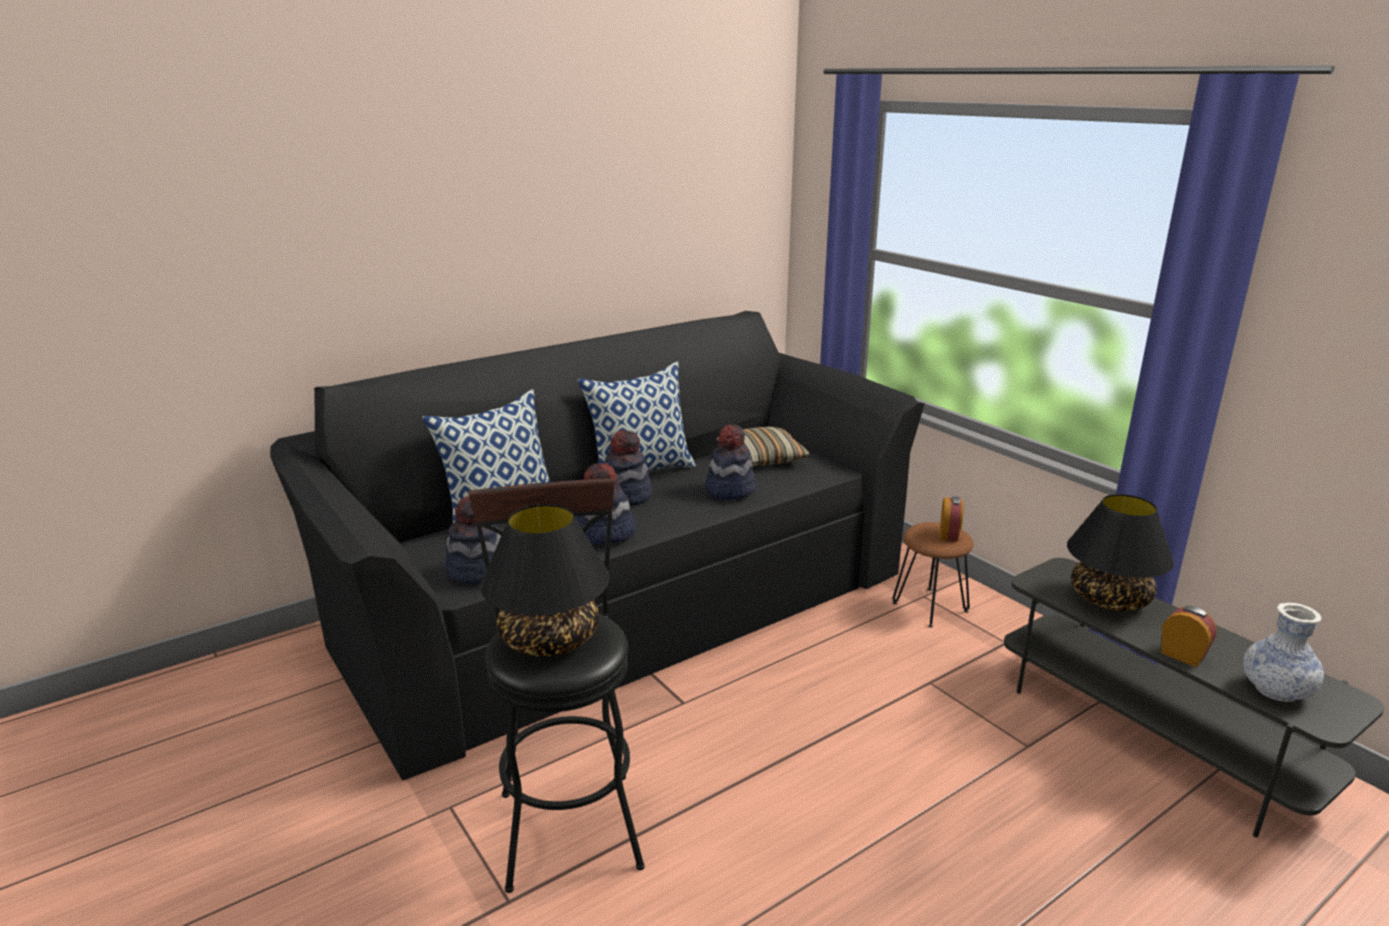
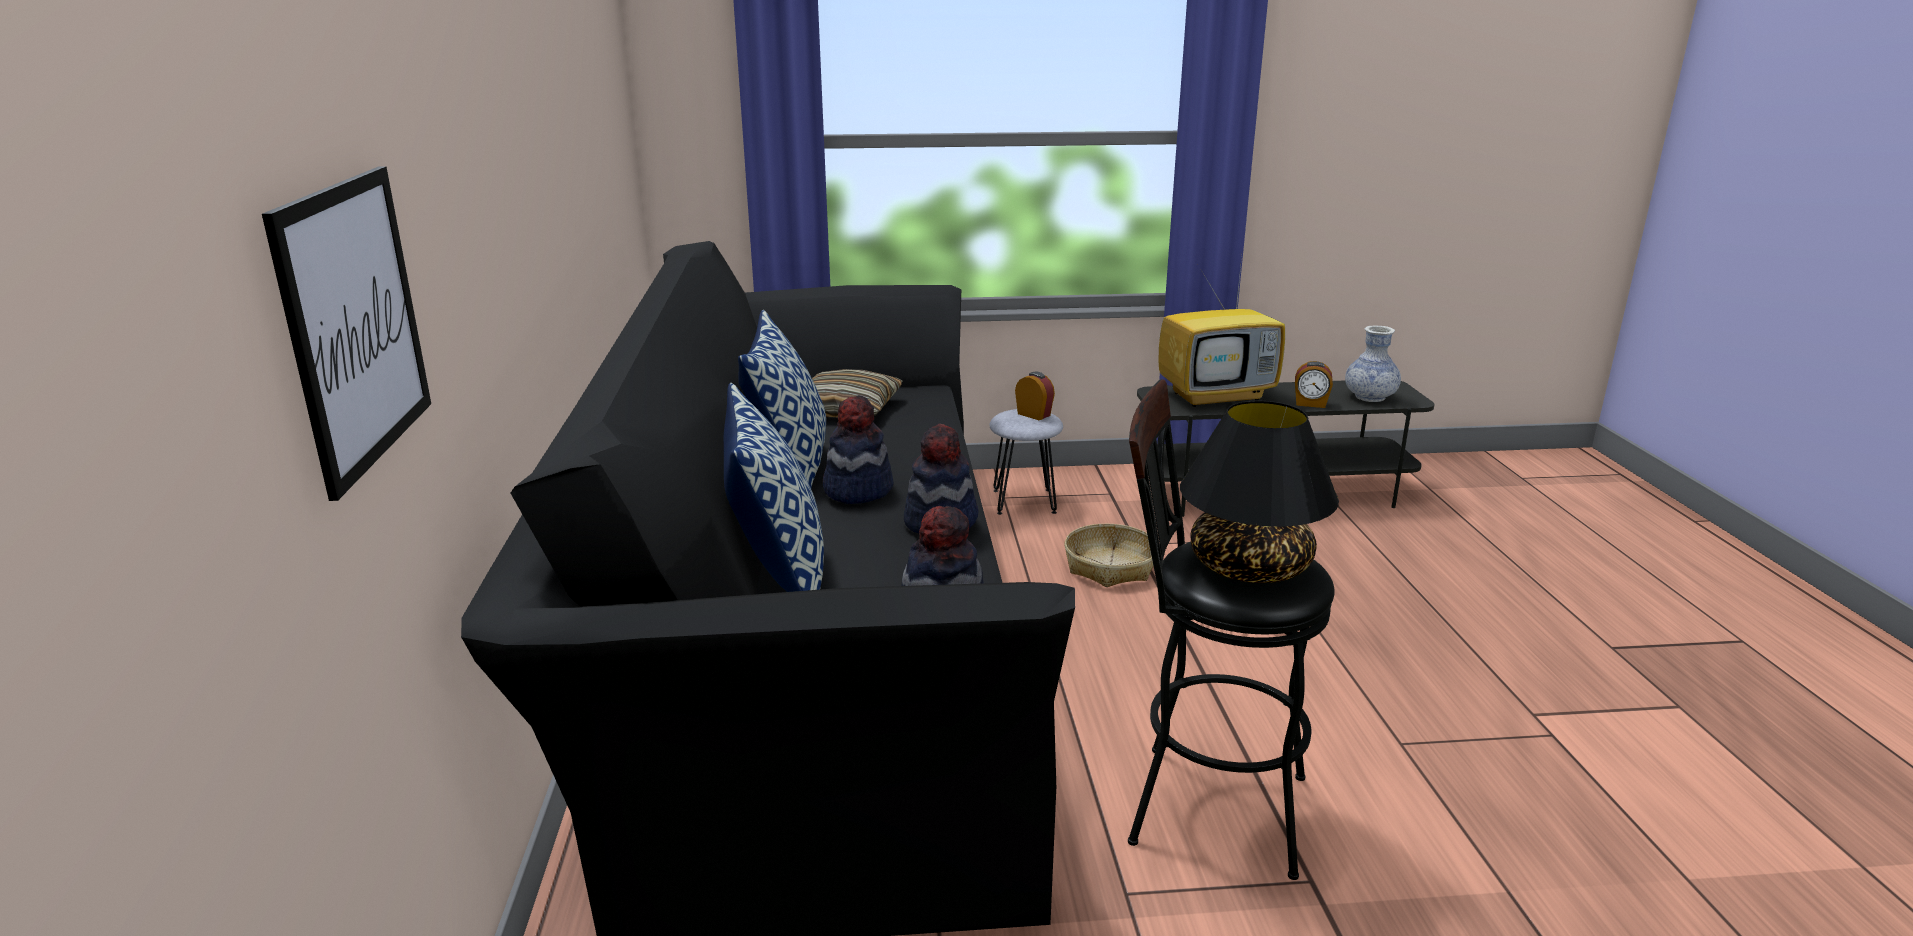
camera: 60 degrees left, 0 degrees up
hat [705,424,756,500] -> none
brown stool [892,522,974,628] -> grey stool [989,409,1063,515]
black table lamp [1067,494,1174,611] -> television [1158,257,1285,407]
alarm clock [1161,606,1217,667] -> alarm clock turned 150 degrees counterclockwise [1295,361,1333,408]
none -> picture [262,166,431,501]
none -> basket [1064,524,1153,587]

